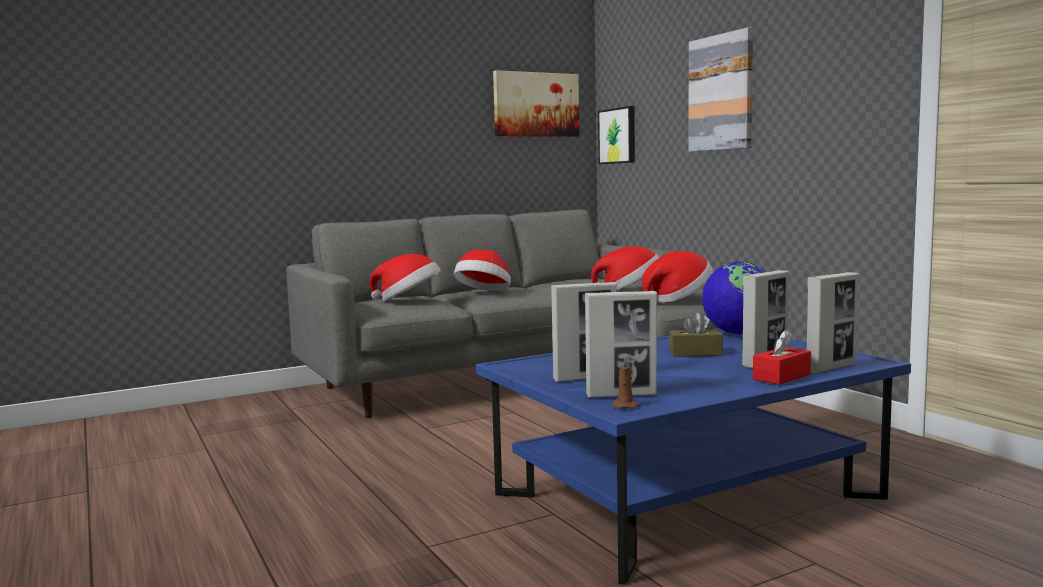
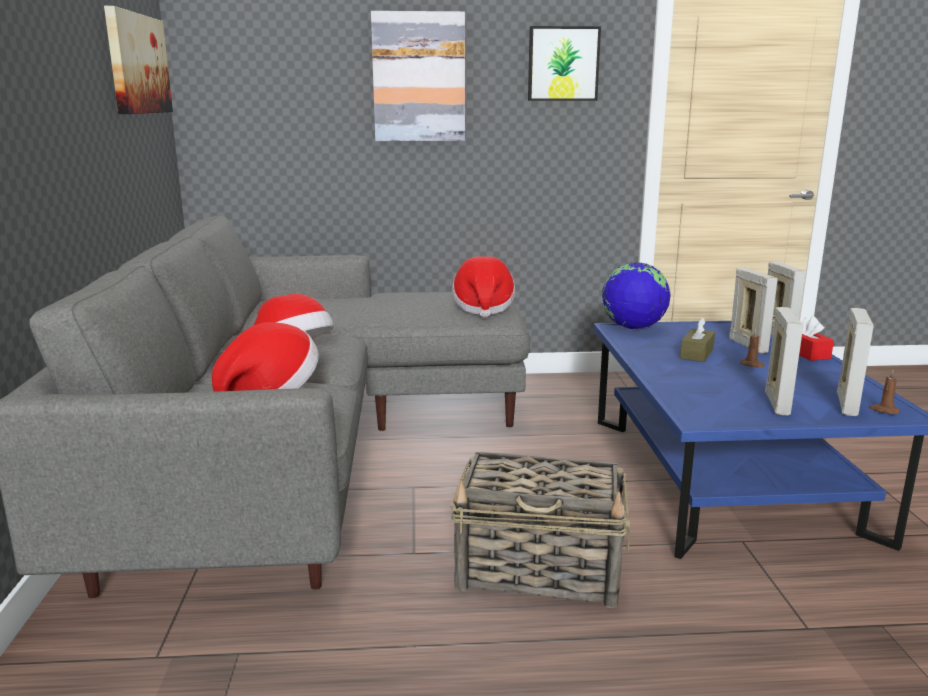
camera: 65 degrees left, 10 degrees up
hat [591,246,659,290] -> none
picture [598,106,635,164] -> picture moved to [528,26,601,101]
none -> basket [450,452,630,608]
none -> brown candle [740,329,765,367]

